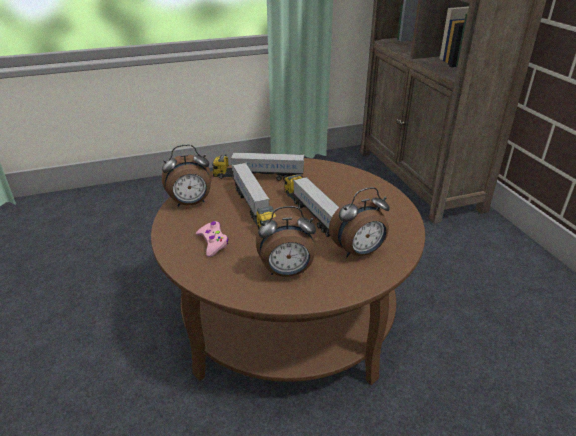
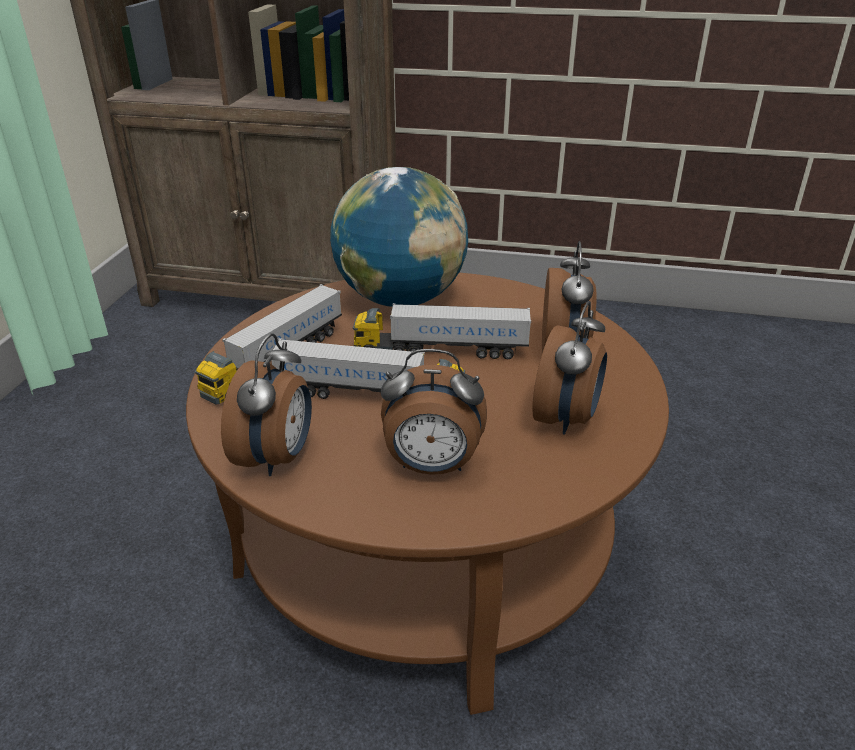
camera: 60 degrees left, 0 degrees up
pink game controller [196,221,228,257] -> alarm clock [381,349,487,475]
none -> globe [330,167,468,307]

